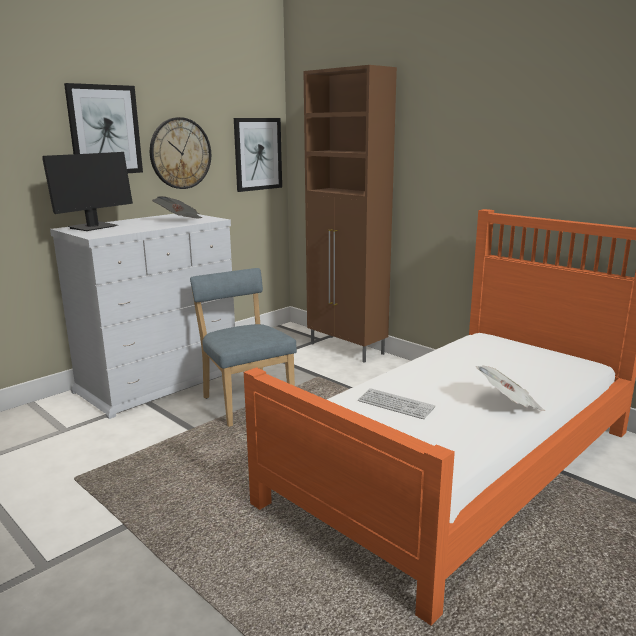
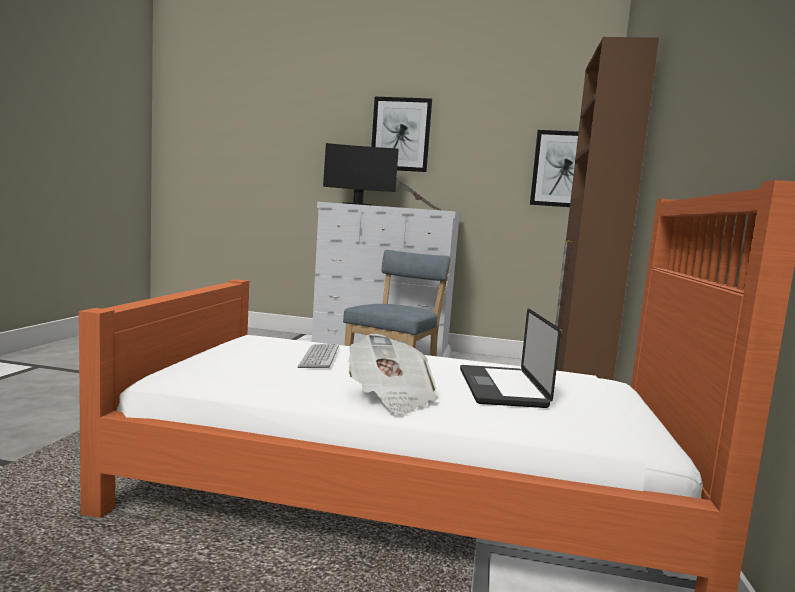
camera: 55 degrees right, 10 degrees down
wall clock [150,117,211,189] -> none
none -> laptop [460,308,561,408]

